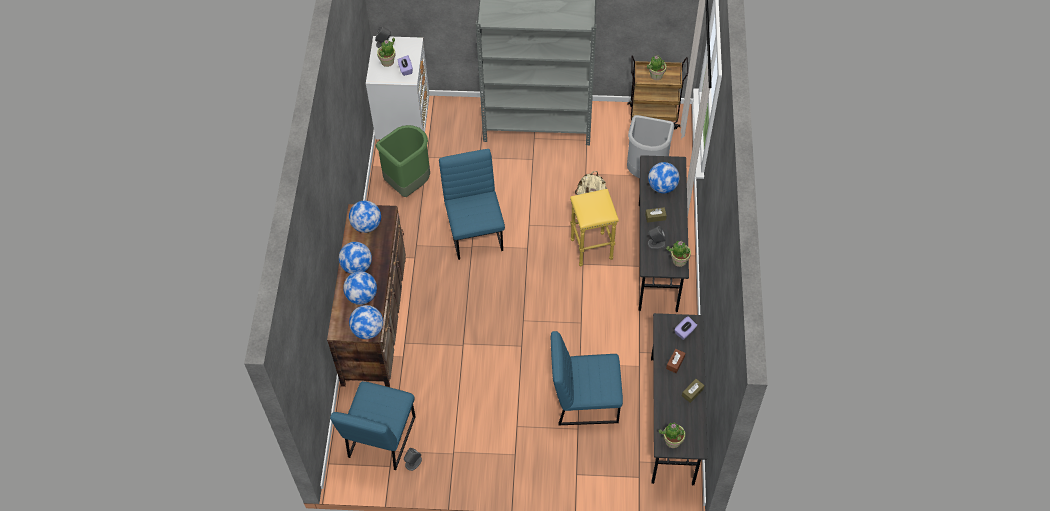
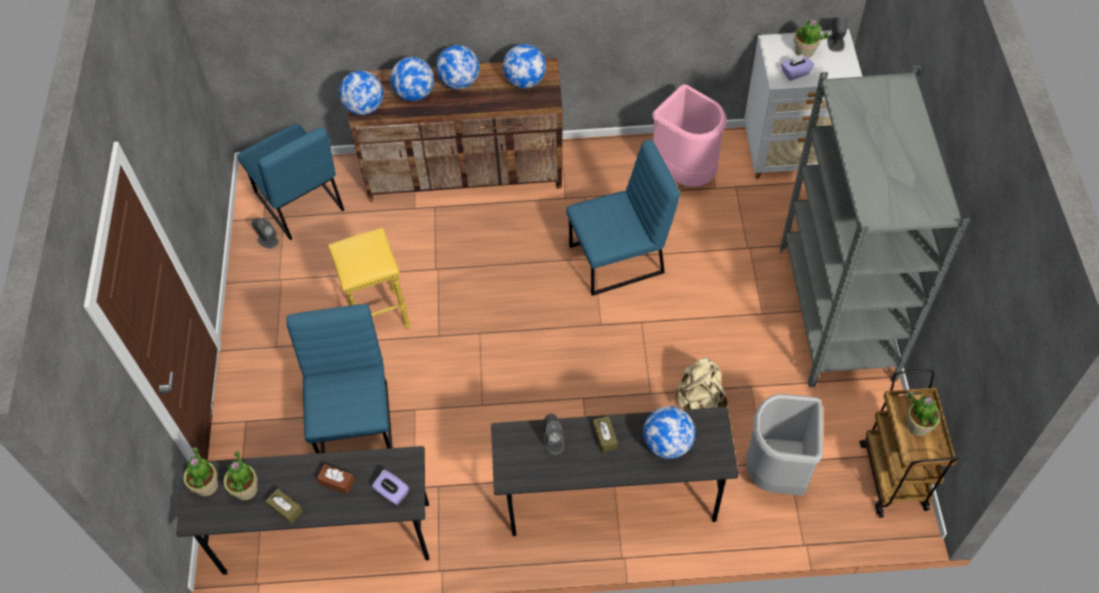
camera: 85 degrees right, 0 degrees up
blue chair [330,381,416,470] -> blue chair turned 135 degrees counterclockwise [238,124,344,240]
green trash can [376,125,430,197] -> pink trash can [652,84,727,187]
yellow stool [570,189,619,266] -> yellow stool moved to [328,228,410,329]
potted plant [666,240,691,267] -> potted plant moved to [224,451,258,500]

